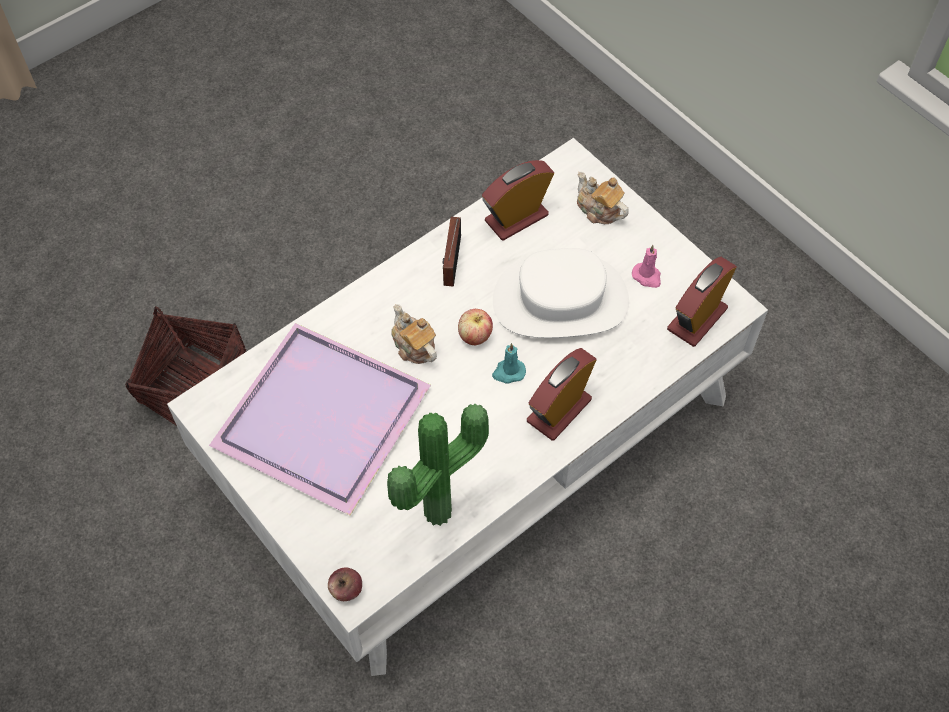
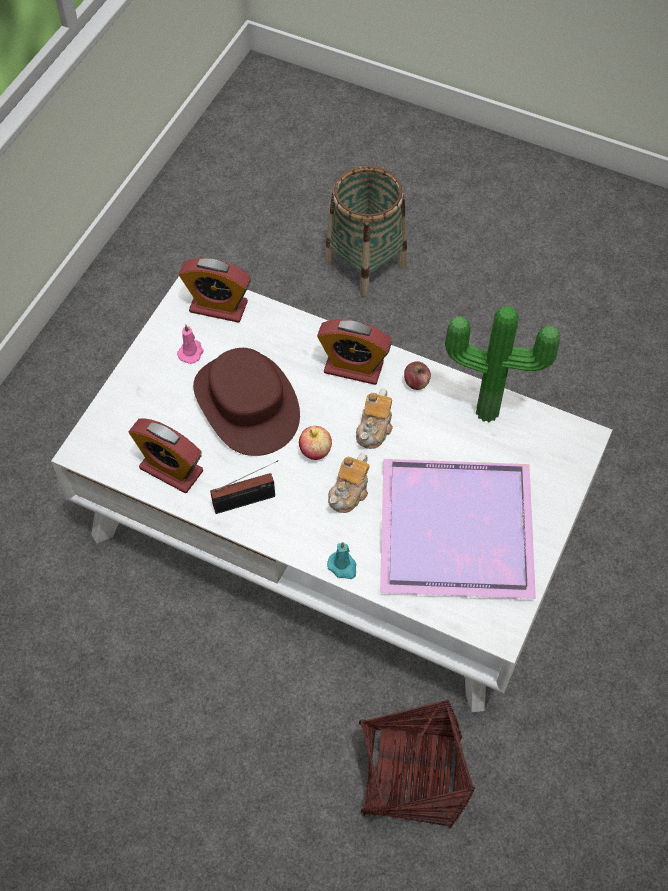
camera: 115 degrees left, 0 degrees up
apple [328,568,362,601] -> apple moved to [404,361,431,390]
turquoise candle [492,343,526,383] -> turquoise candle moved to [327,542,356,579]
white hat [493,248,629,338] -> brown hat [193,348,300,456]
teapot [577,172,629,224] -> teapot moved to [356,388,393,449]
none -> basket [325,165,407,297]

